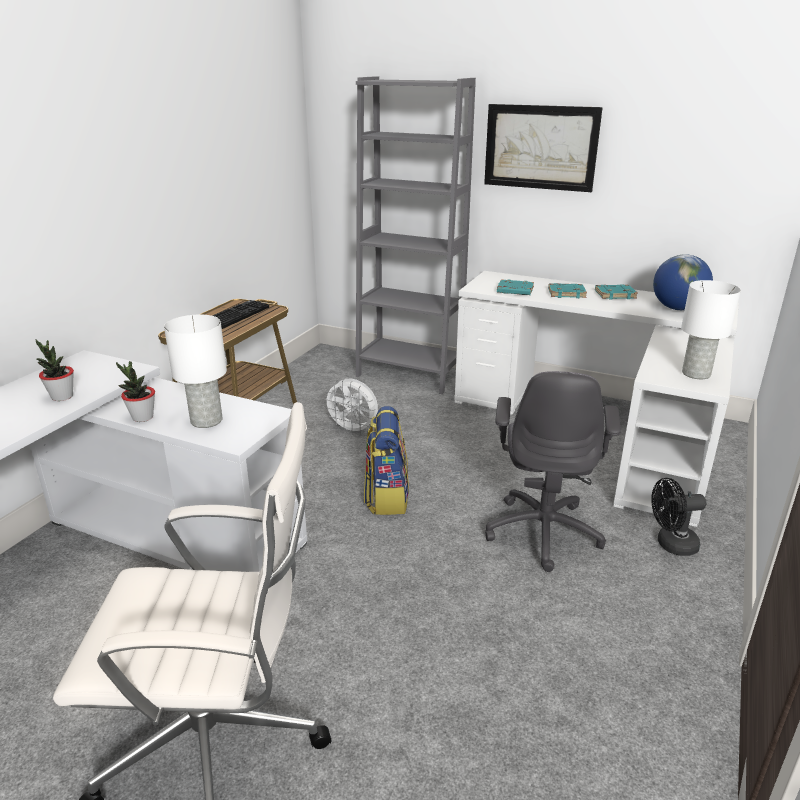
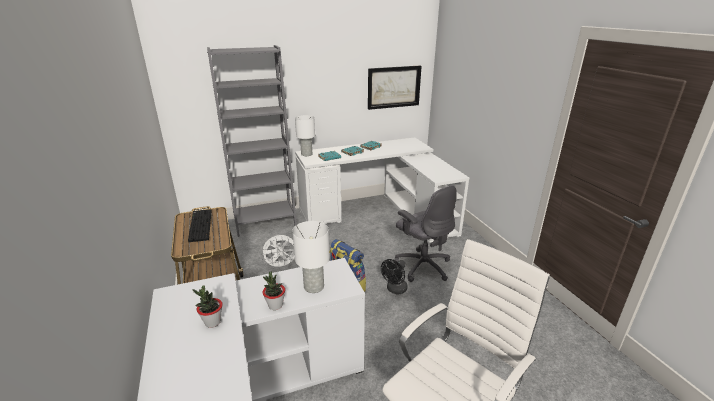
camera: 45 degrees left, 0 degrees up
picture [484,104,603,192] -> picture moved to [368,65,422,110]
black fan [651,478,706,556] -> black fan moved to [381,259,408,294]
globe [653,254,713,310] -> none
white table lamp [681,280,741,379] -> white table lamp moved to [295,115,315,156]

